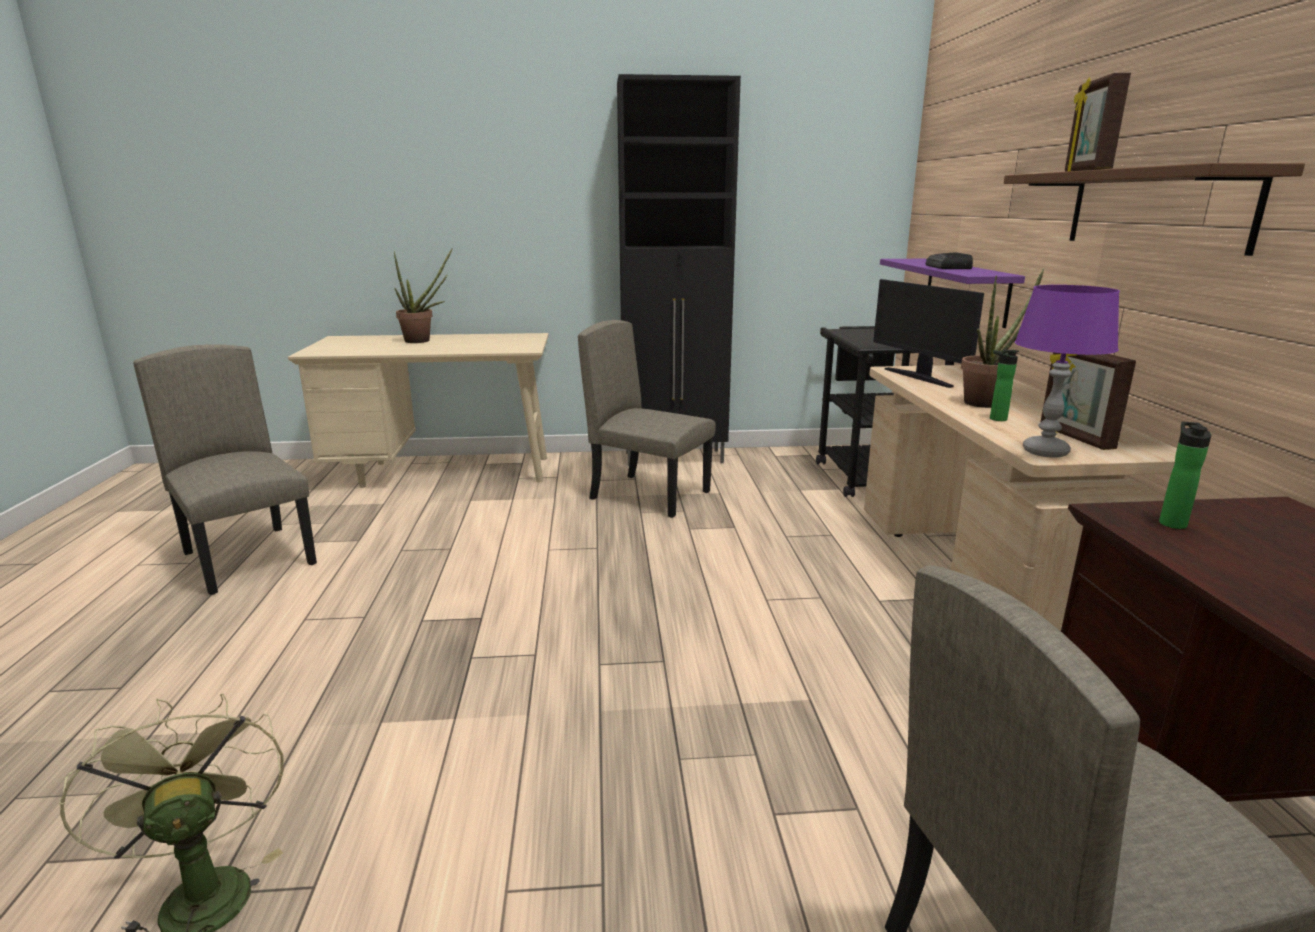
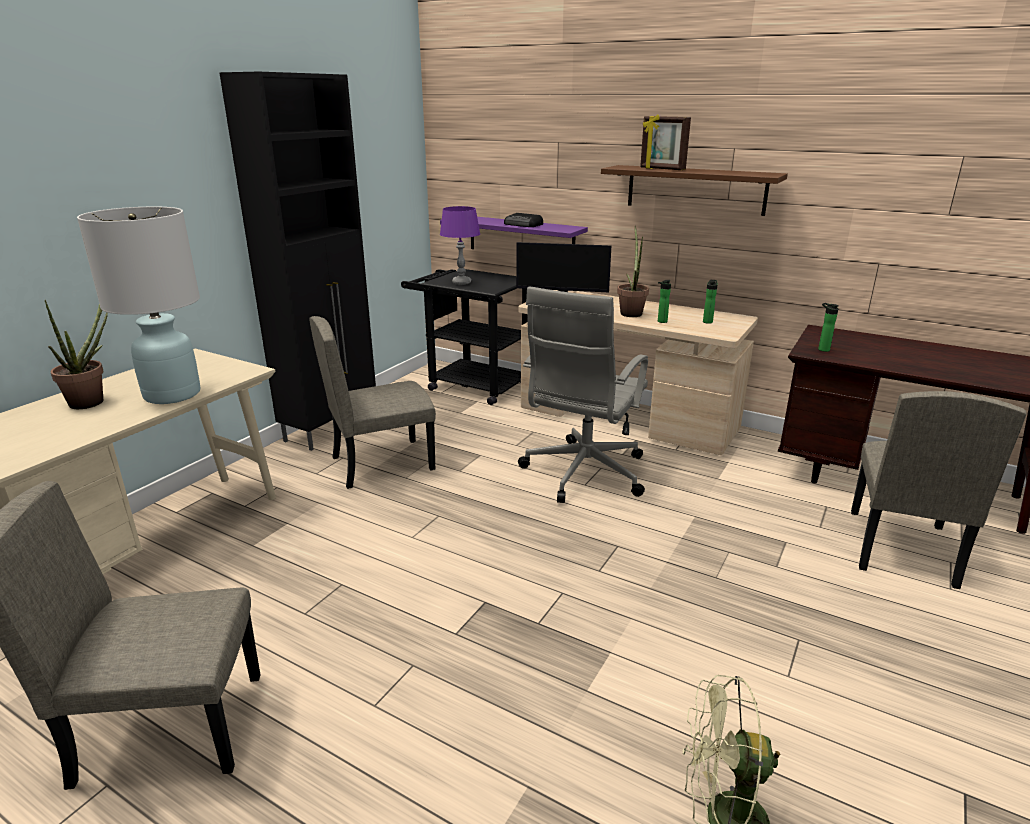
camera: 55 degrees left, 5 degrees up
purple table lamp [1015,285,1120,458] -> purple table lamp moved to [440,206,480,285]
picture frame [1041,352,1136,450] -> bottle [703,280,718,324]
none -> white table lamp [77,207,200,404]
none -> grey office chair [518,287,648,503]

